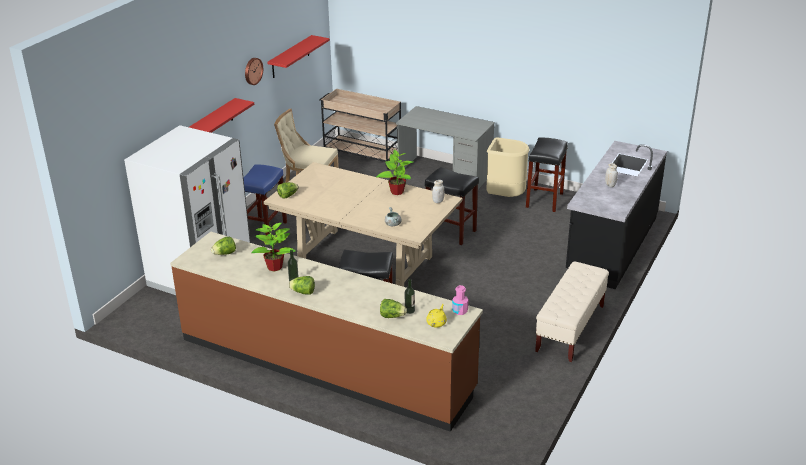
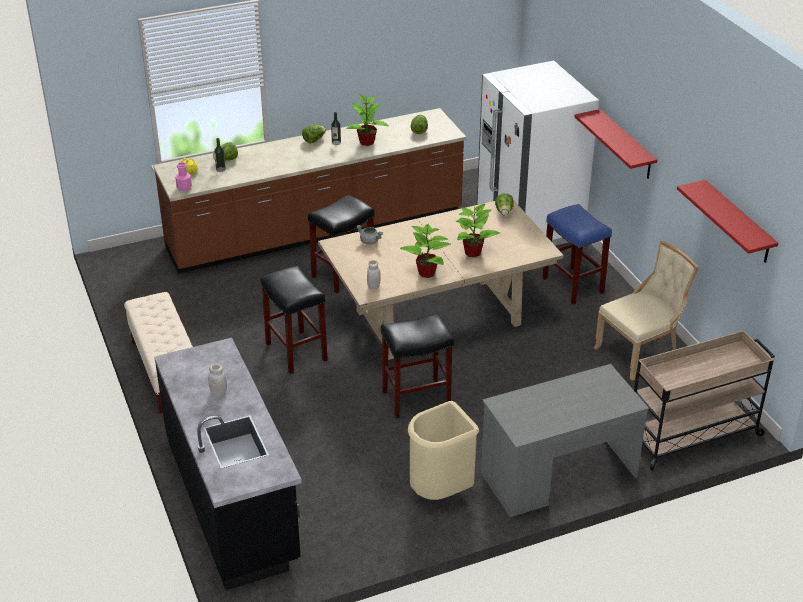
camera: 130 degrees right, 5 degrees up
wall clock [245,58,263,85] -> none
black stool [526,138,568,212] -> black stool moved to [260,266,328,374]
none -> potted plant [456,204,500,257]

